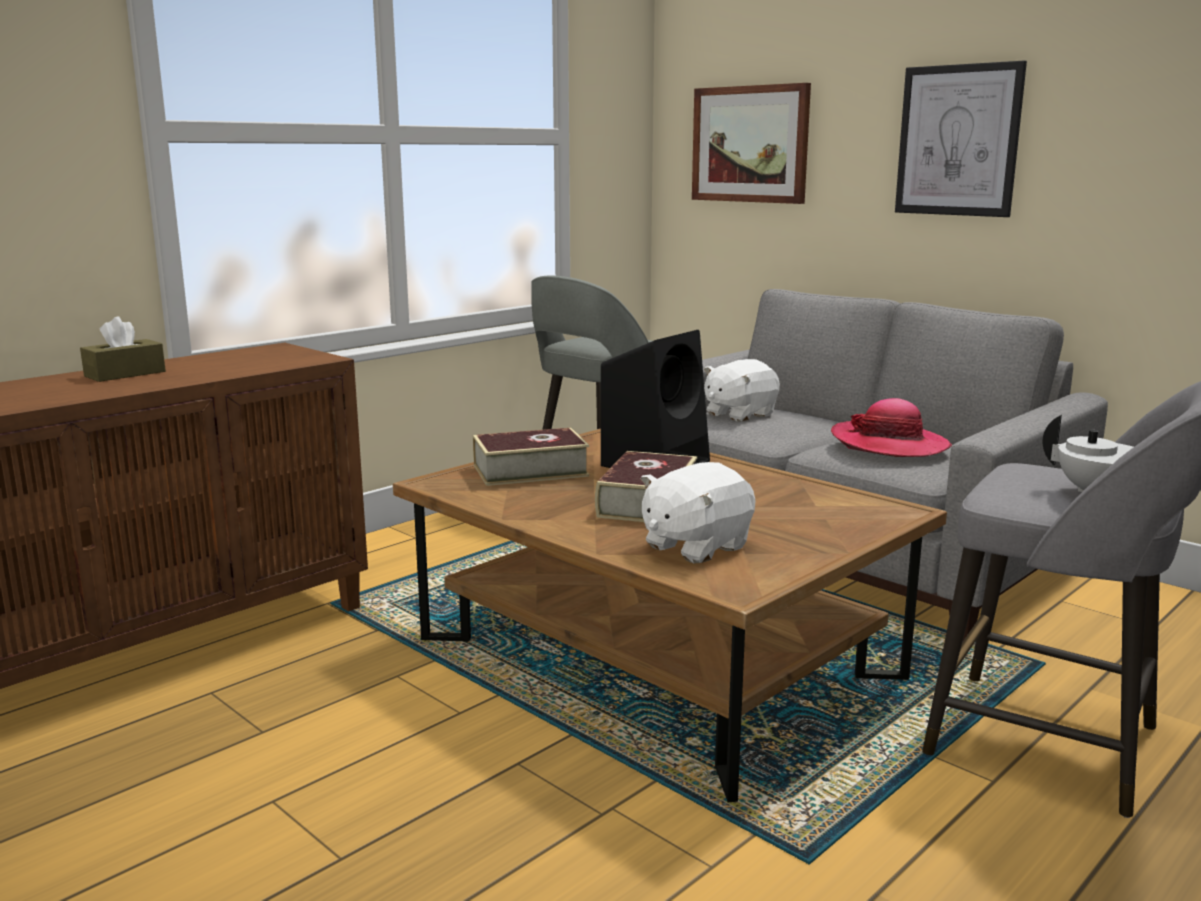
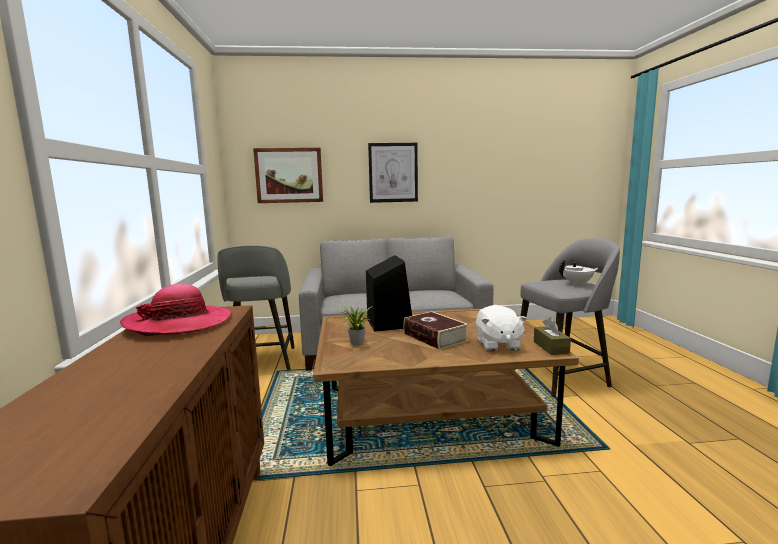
camera: 50 degrees left, 5 degrees down
brown tissue box [80,316,166,382] -> brown tissue box moved to [534,317,571,355]
book [473,428,589,486] -> potted plant [341,304,373,345]
white plush toy [704,359,780,422] -> none
hat [831,398,952,457] -> hat moved to [120,283,232,336]

